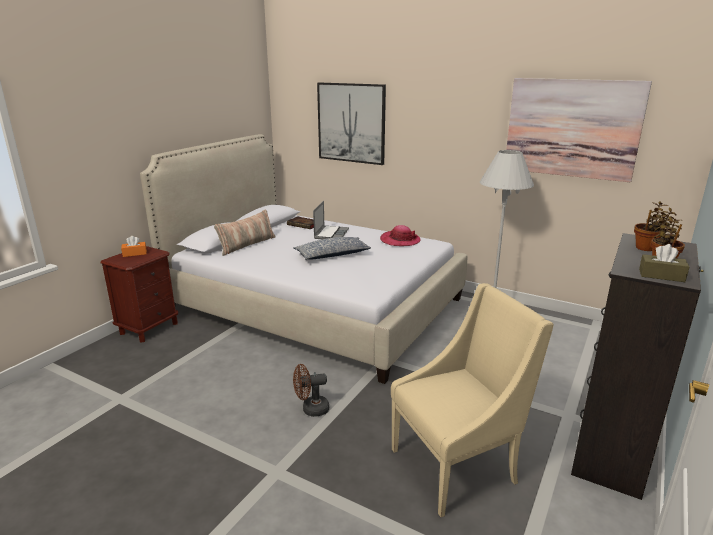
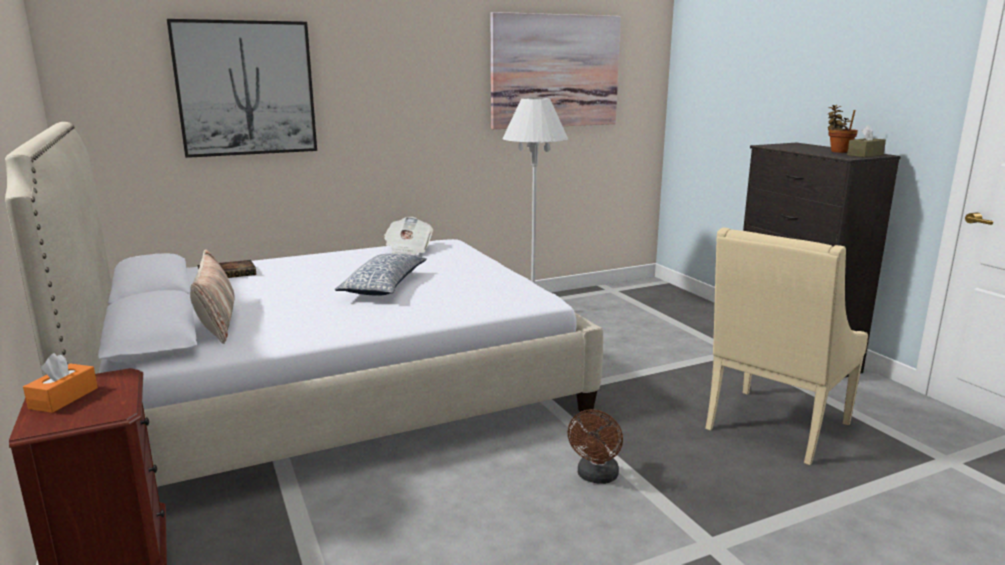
camera: 55 degrees left, 5 degrees down
laptop [313,201,349,239] -> none
hat [380,225,421,246] -> newspaper [384,217,433,255]
beige armchair [391,283,554,517] -> beige armchair turned 150 degrees counterclockwise [705,228,868,465]
potted plant [634,201,677,251] -> none

